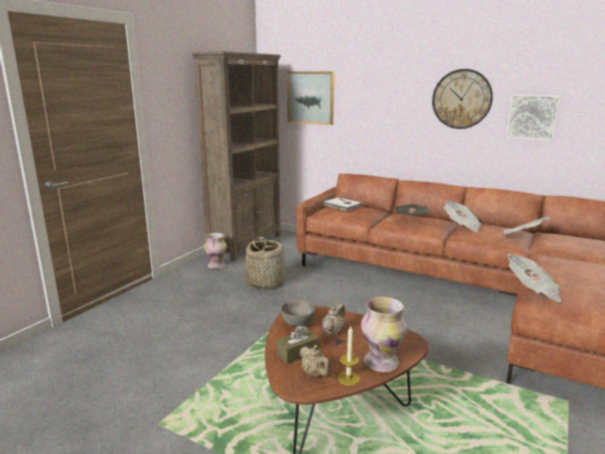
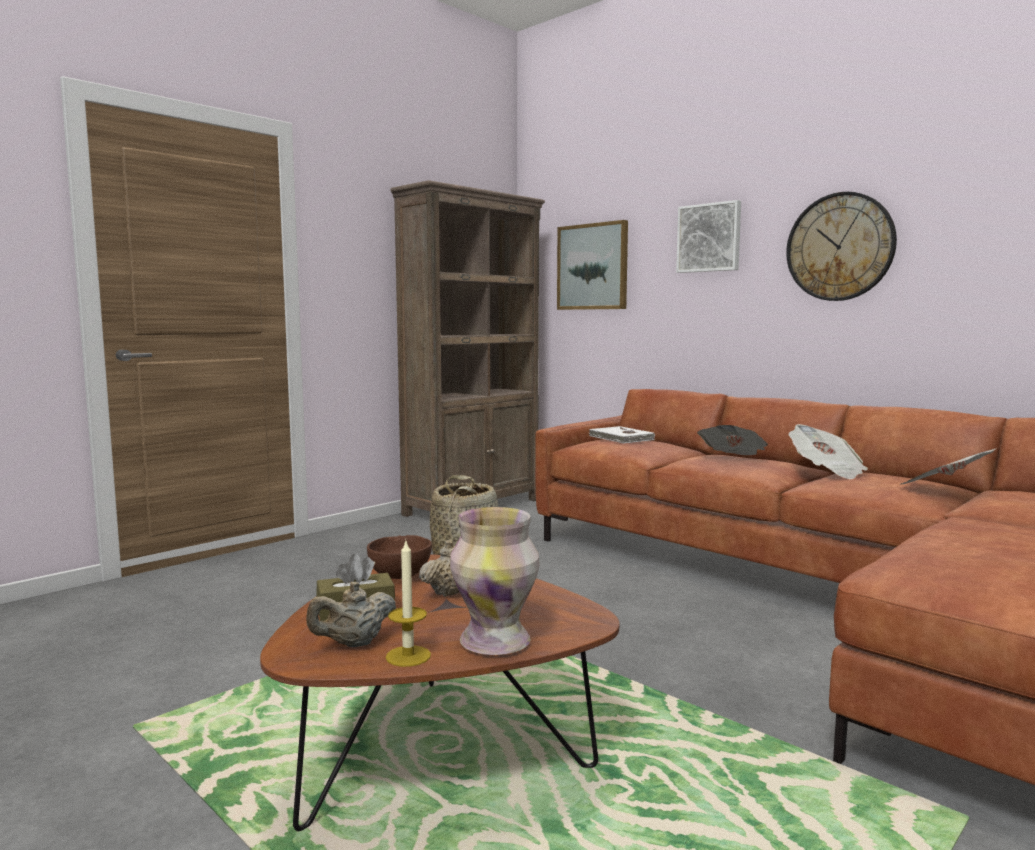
camera: 15 degrees right, 10 degrees down
vase [204,233,227,269] -> none
grey bowl [281,300,315,327] -> brown bowl [367,535,432,579]
beige teapot [299,345,331,377] -> beige teapot turned 75 degrees clockwise [306,582,396,647]
picture [506,94,560,141] -> picture moved to [676,200,741,273]
newspaper [507,254,561,302] -> none

